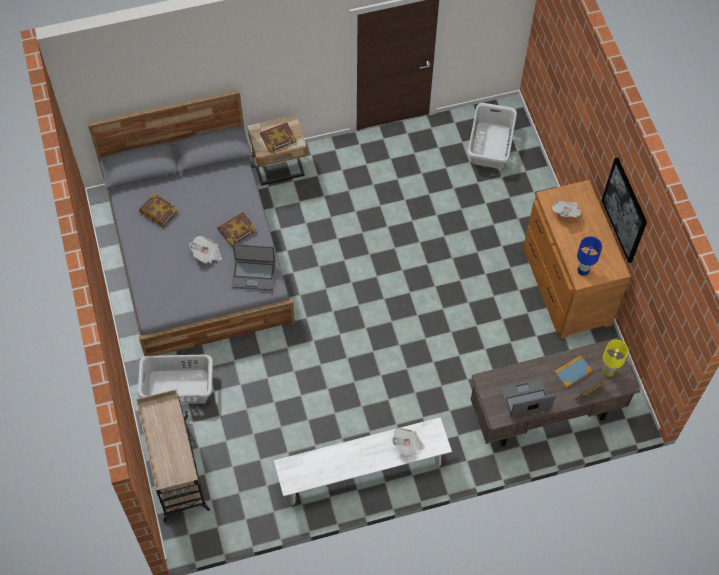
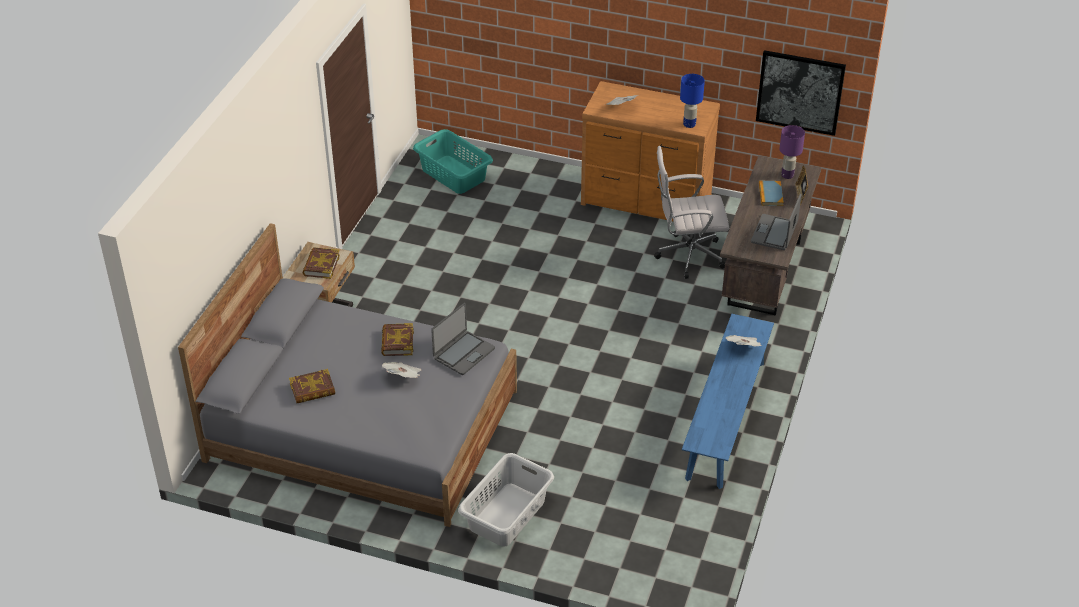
camera: 55 degrees left, 20 degrees down
beige cart [136,389,210,523] -> none
white bench [274,417,452,505] -> blue bench [682,314,774,489]
grey laundry basket [468,103,517,168] -> turquoise laundry basket [413,129,493,194]
picture [601,158,647,263] -> picture moved to [756,50,846,136]
yellow table lamp [603,340,629,377] -> purple table lamp [779,125,805,179]
none -> white office chair [654,146,729,279]

